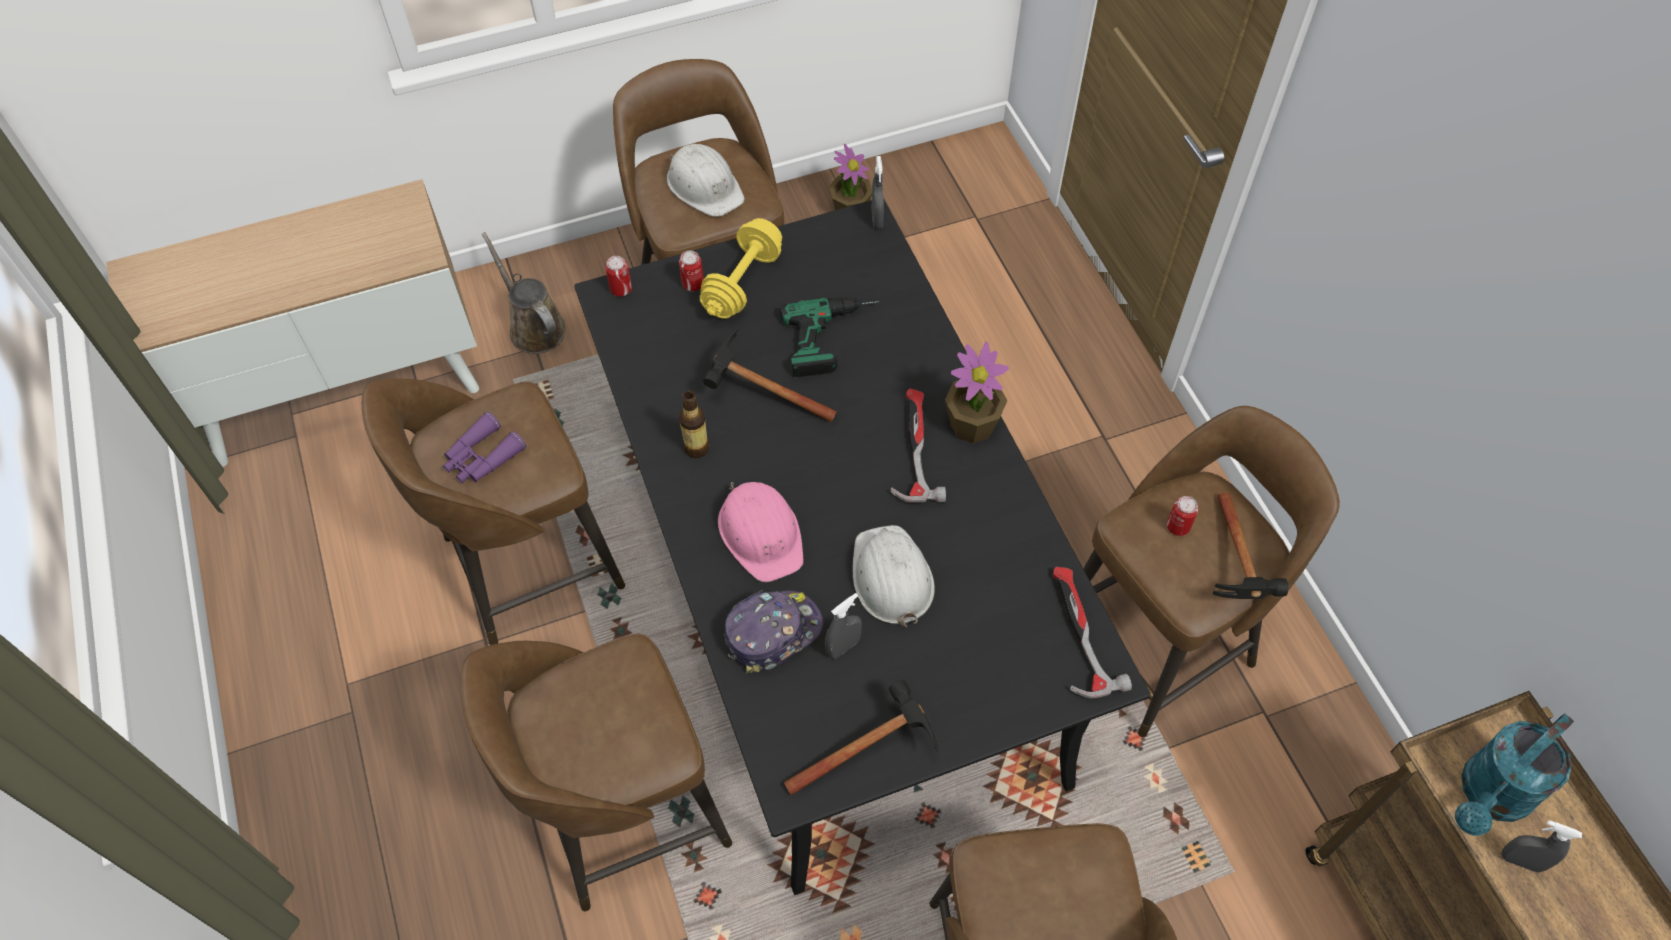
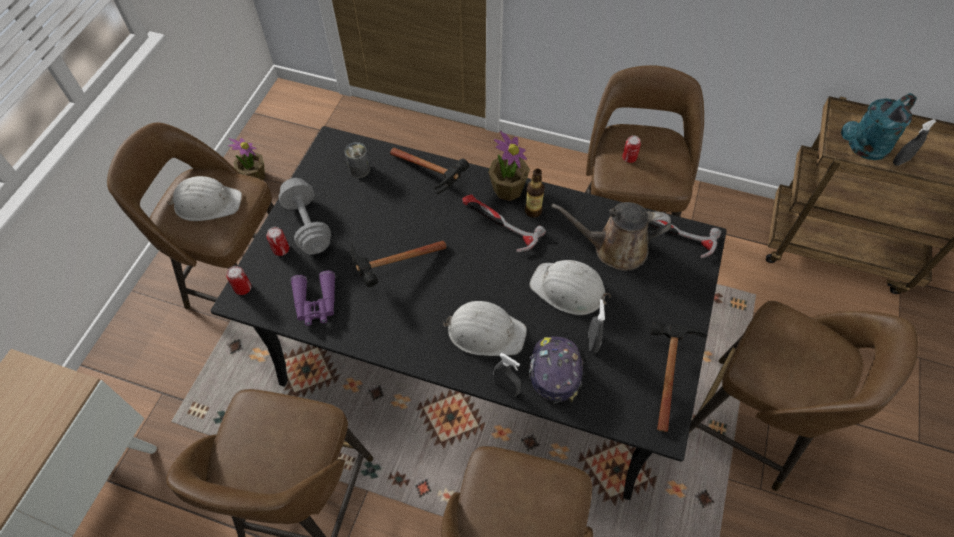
camera: 50 degrees left, 0 degrees up
purple binoculars [443,411,526,483] -> purple binoculars moved to [290,271,336,326]
brown watering can [482,232,566,354] -> brown watering can moved to [551,202,671,271]
bottle [679,391,709,458] -> bottle moved to [525,169,545,218]
yellow dumbbell [700,218,782,319] -> grey dumbbell [278,178,331,254]
pink hard hat [718,482,803,582] -> white hard hat [443,301,527,356]
power drill [780,297,879,378] -> none
grey spray bottle [872,156,884,229] -> grey spray bottle moved to [493,353,521,396]
hammer [1213,492,1289,599] -> hammer moved to [390,148,469,195]
turquoise watering can [1455,713,1574,836] -> turquoise watering can turned 60 degrees clockwise [841,93,917,160]
none -> can [345,142,370,178]

